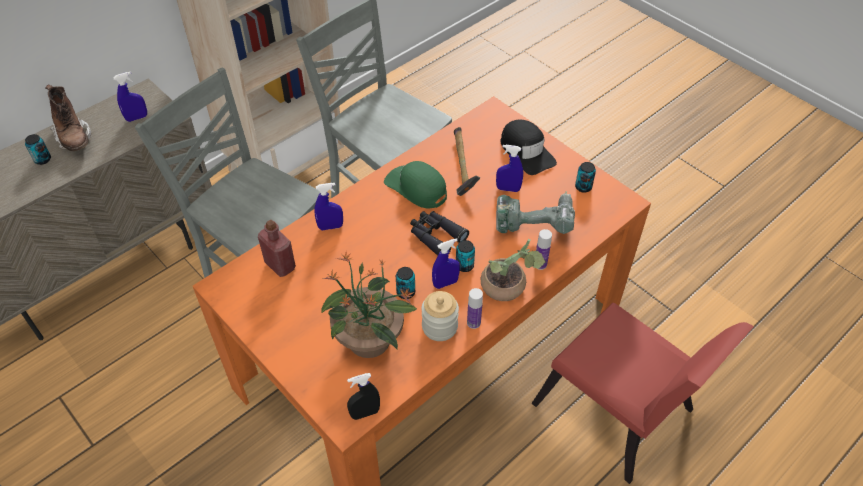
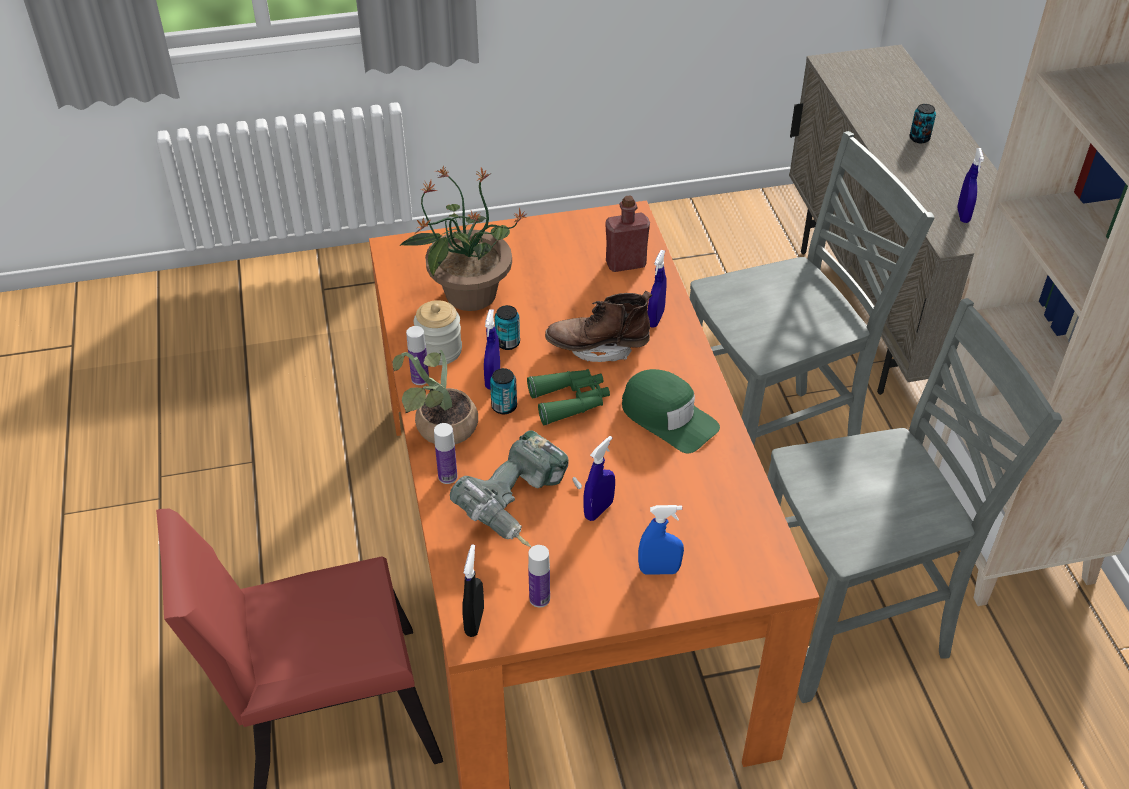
camera: 120 degrees right, 5 degrees down
brown boot [45,85,91,151] -> brown boot moved to [545,291,652,362]
black spray bottle [347,373,380,420] -> black spray bottle moved to [463,545,484,637]
green cap [384,161,447,208] -> green cap turned 60 degrees clockwise [622,369,720,453]
black binoculars [410,211,469,256] -> green binoculars [527,369,610,425]
hammer [454,127,480,196] -> none
black cap [500,120,557,175] -> blue spray bottle [638,505,684,575]
can [575,162,596,193] -> bottle [528,545,550,607]

